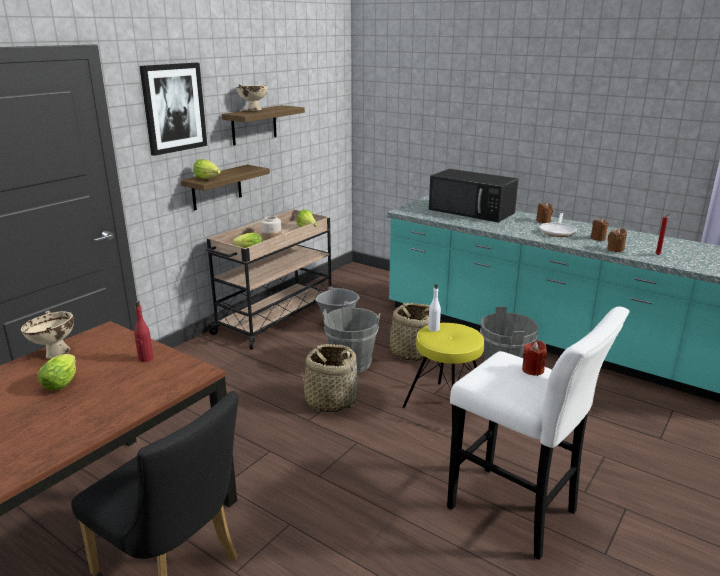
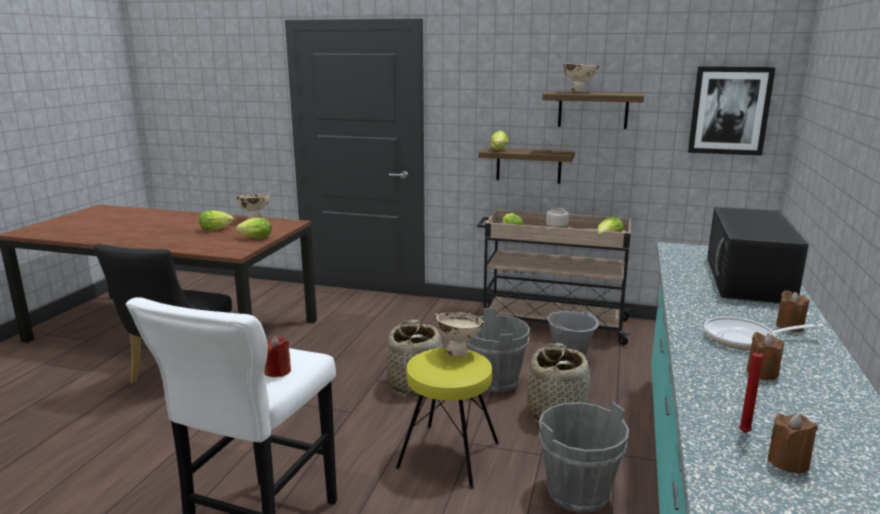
camera: 70 degrees right, 5 degrees down
red bottle [134,301,154,362] -> lettuce [236,218,271,238]
picture [139,63,207,156] -> picture moved to [688,66,776,156]
white bottle [428,284,441,332] -> beige bowl [435,312,484,357]
brown candle [607,228,627,252] -> brown candle moved to [767,414,818,474]

